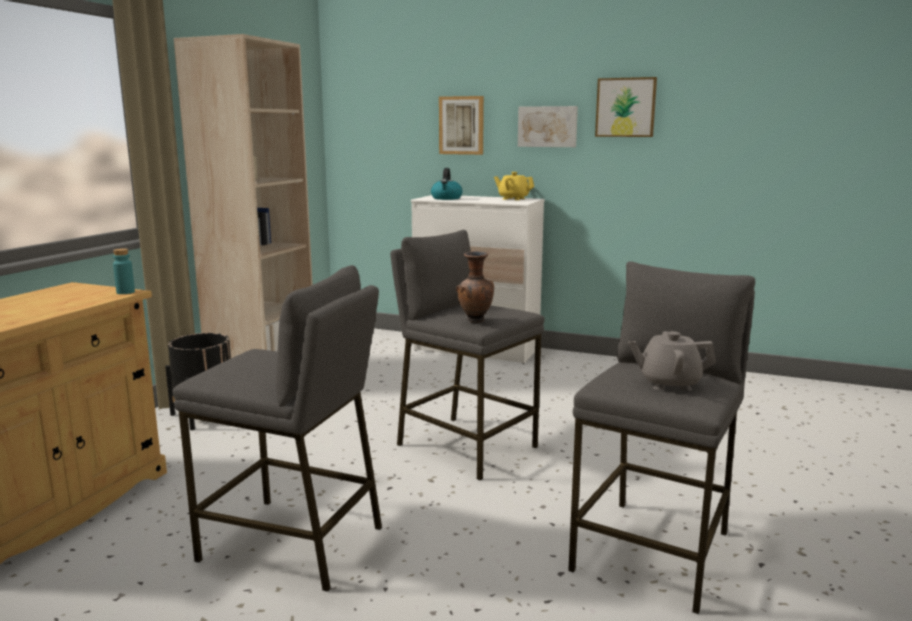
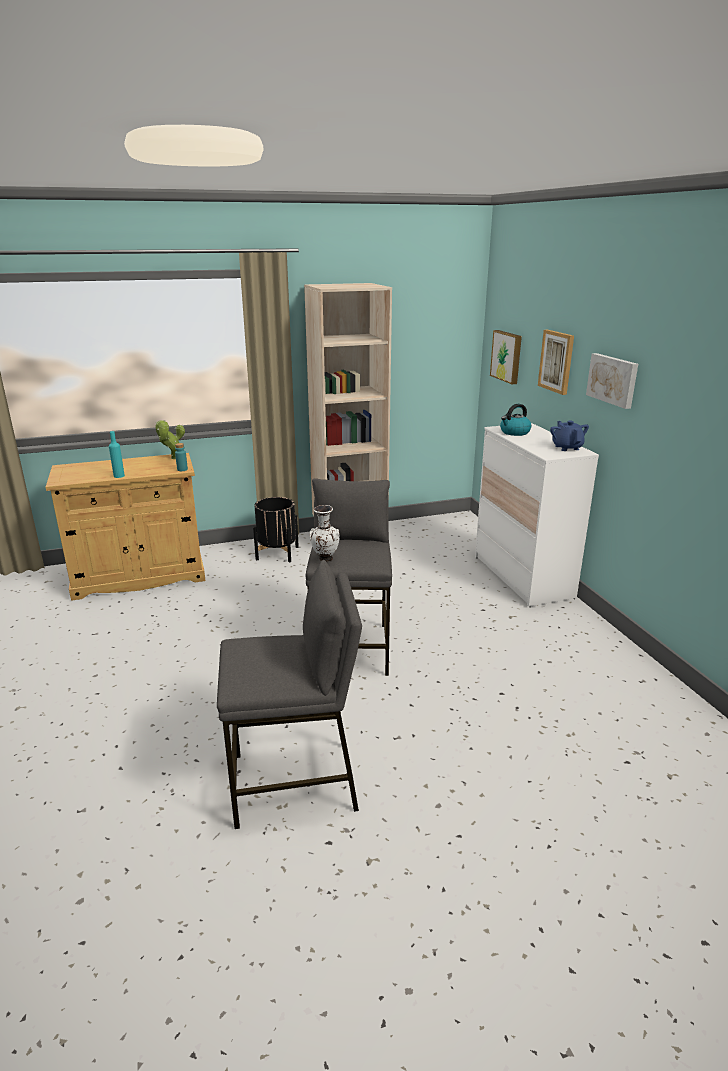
camera: 50 degrees right, 10 degrees up
grey stool [173,265,382,592] -> none
brown vase [456,251,494,323] -> white vase [309,505,340,561]
yellow teapot [494,172,534,200] -> blue teapot [550,421,589,451]
picture [595,77,657,137] -> picture moved to [490,330,522,384]
grey teapot [628,331,716,391] -> none
none -> turquoise bottle [109,431,125,478]
none -> potted plant [155,420,185,459]

